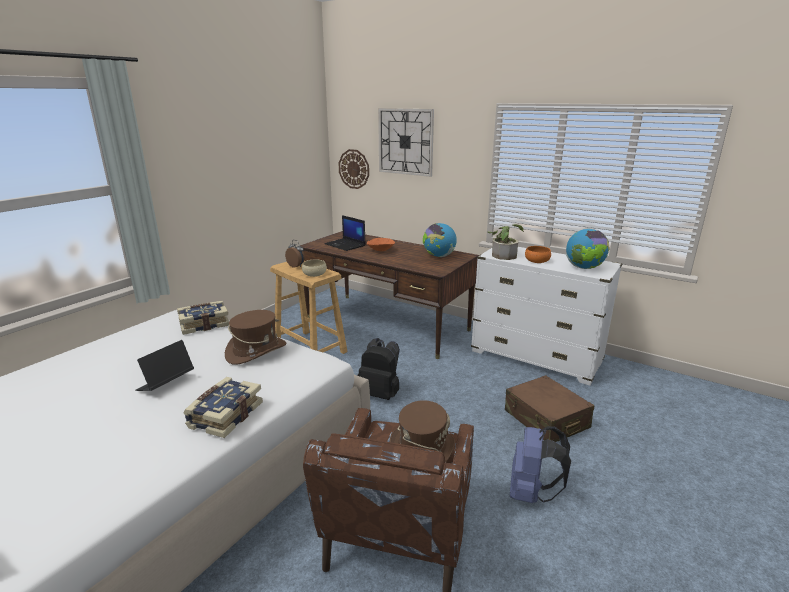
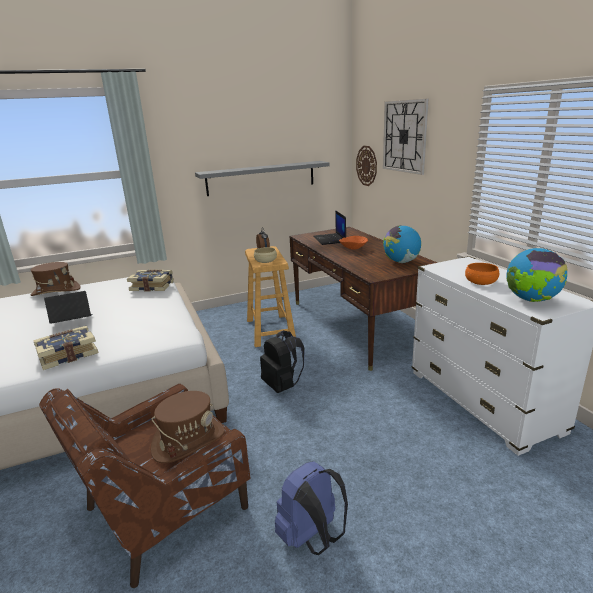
camera: 35 degrees right, 0 degrees up
brown hat [225,310,287,365] -> brown hat moved to [31,262,81,296]
potted plant [488,224,524,260] -> none
brown suitcase [505,375,594,442] -> none
none -> grey shelf [195,161,329,196]

